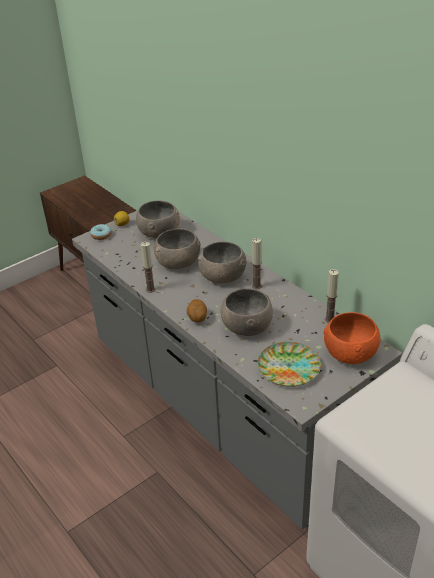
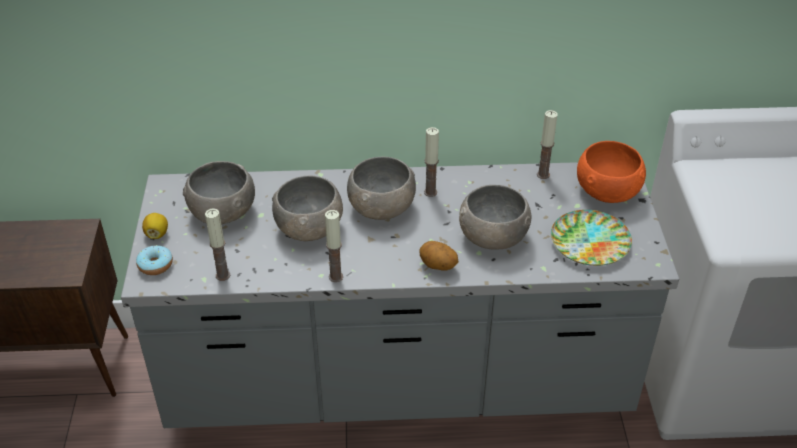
camera: 55 degrees left, 5 degrees up
none -> candle [205,209,230,281]

